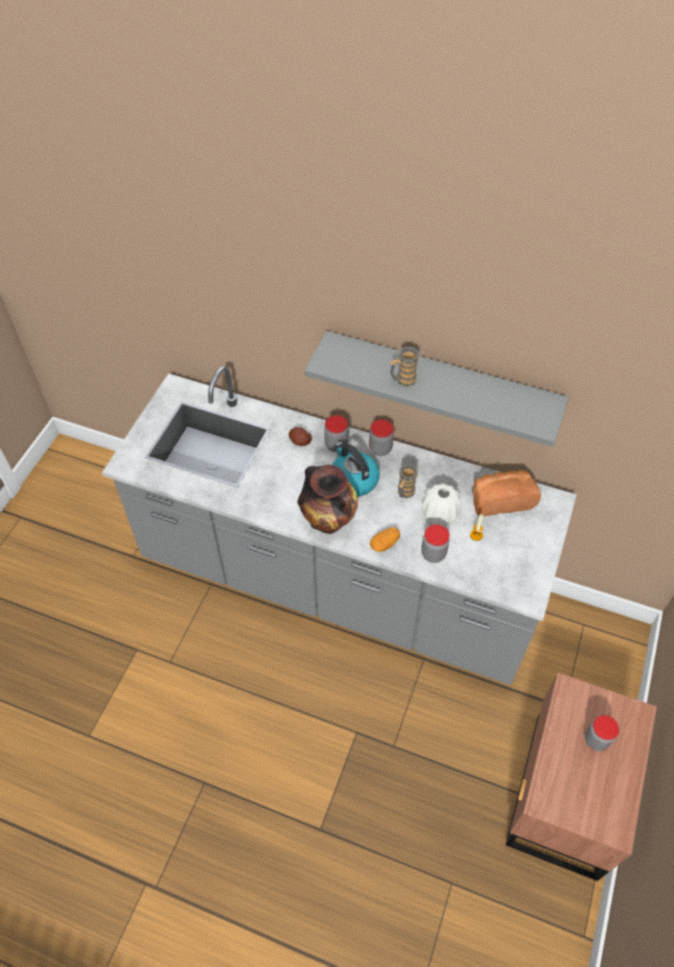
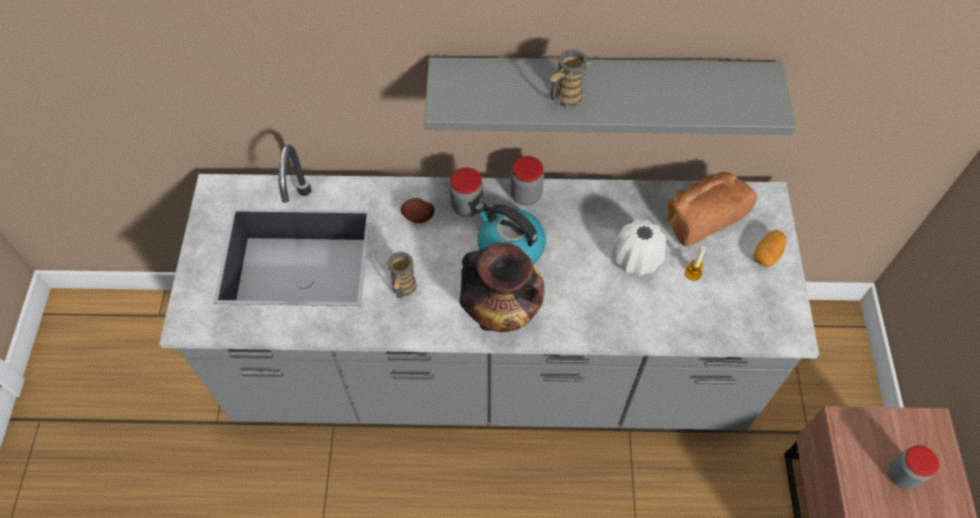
camera: 20 degrees left, 5 degrees up
potato [370,527,400,552] -> potato moved to [754,230,786,267]
mug [396,464,418,498] -> mug moved to [386,251,419,298]
jar [421,524,450,563] -> none

